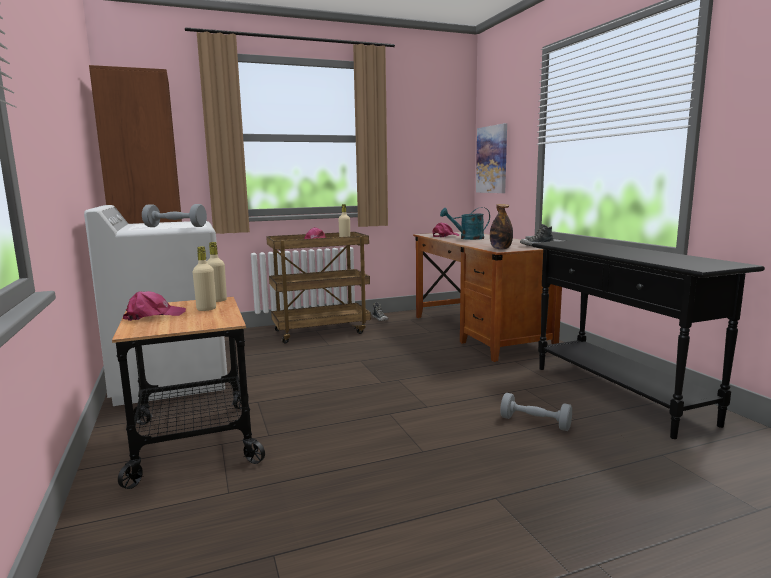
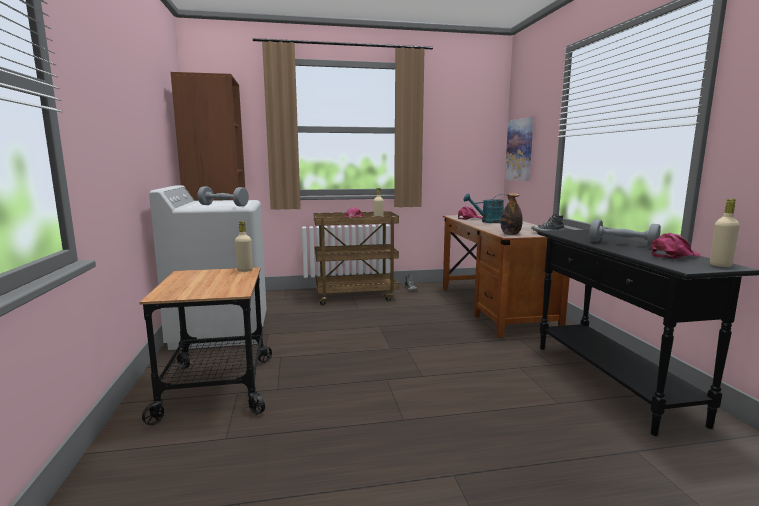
camera: 10 degrees right, 0 degrees up
pink cap [123,291,186,321] -> pink cap moved to [651,233,701,259]
beige bottle [193,246,216,311] -> beige bottle moved to [710,199,740,267]
grey dumbbell [500,393,572,431] -> grey dumbbell moved to [589,219,661,247]

